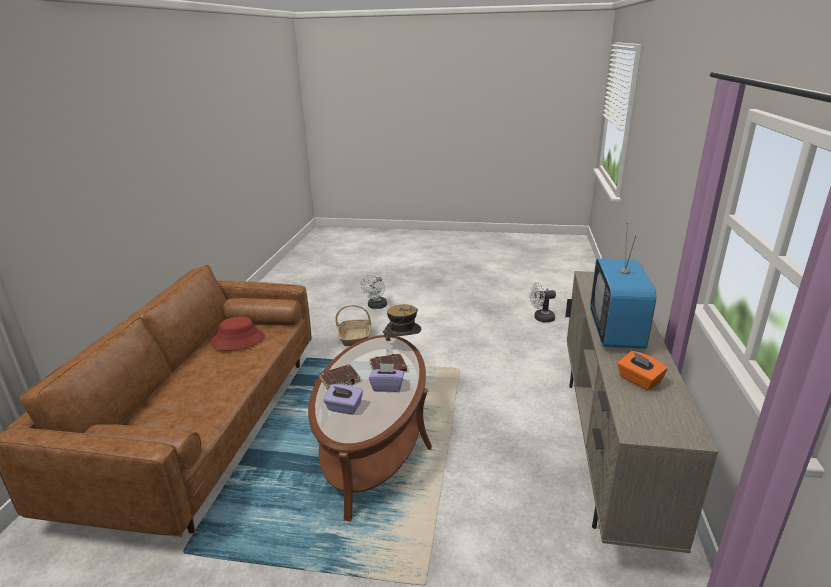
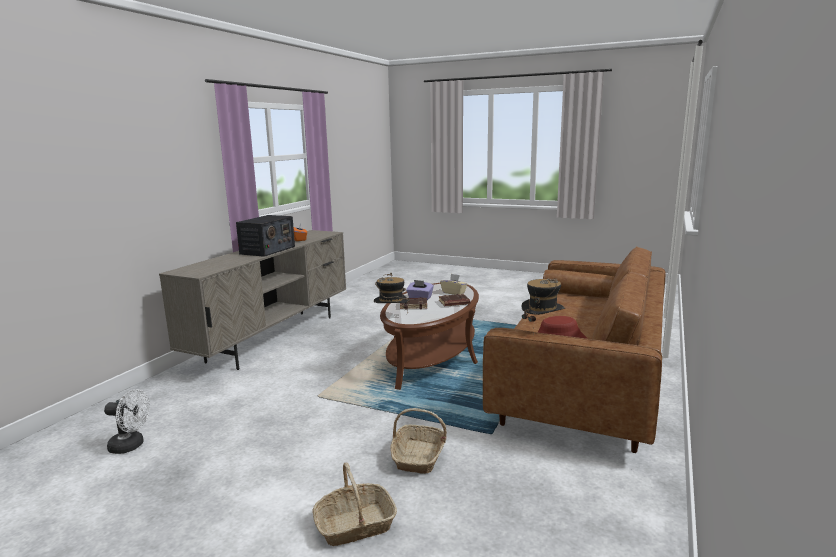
camera: 165 degrees left, 10 degrees down
purple tissue box [323,384,363,414] -> beige tissue box [440,274,467,295]
white fan [361,274,387,309] -> basket [312,463,397,546]
television [590,223,656,349] -> radio [236,215,295,257]
none -> hat [522,278,565,334]

